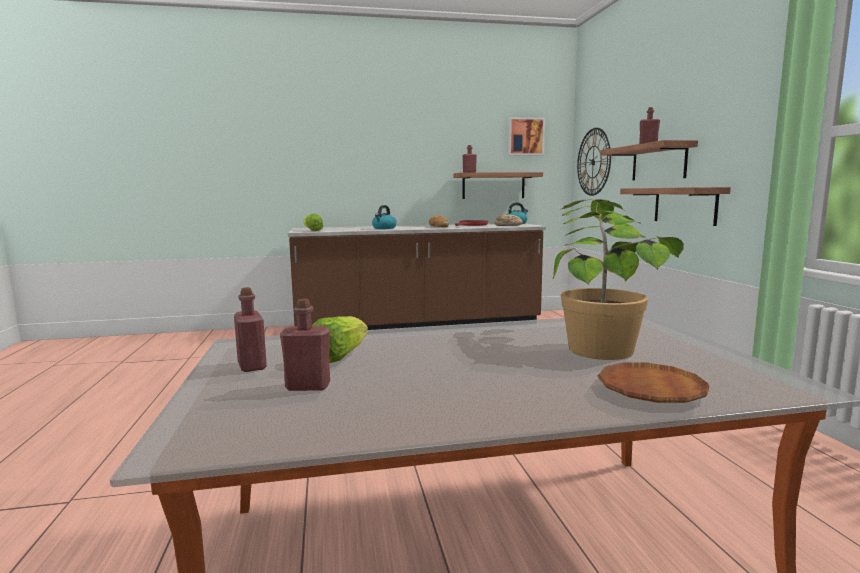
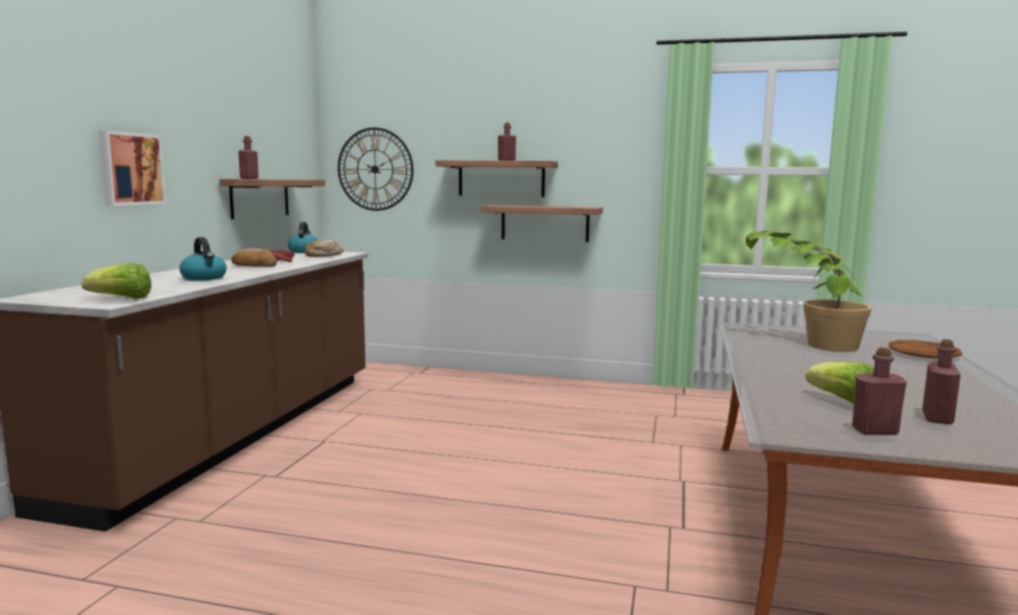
camera: 65 degrees left, 0 degrees up
picture [508,117,545,155] -> picture moved to [99,130,166,206]

